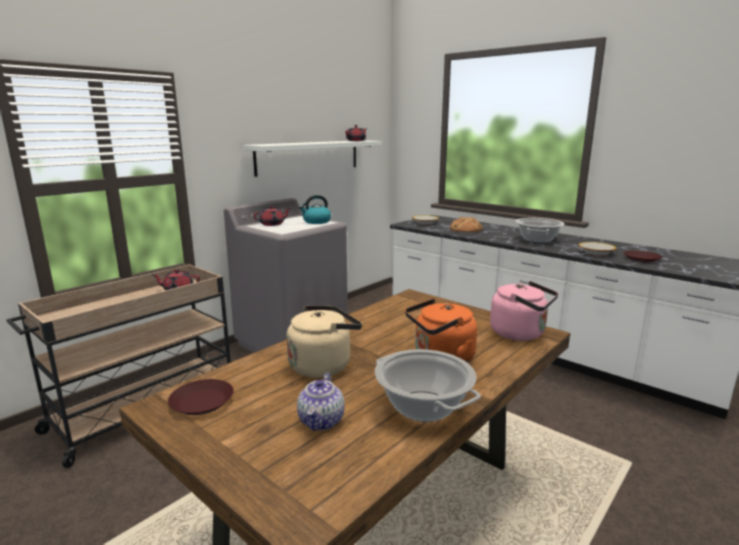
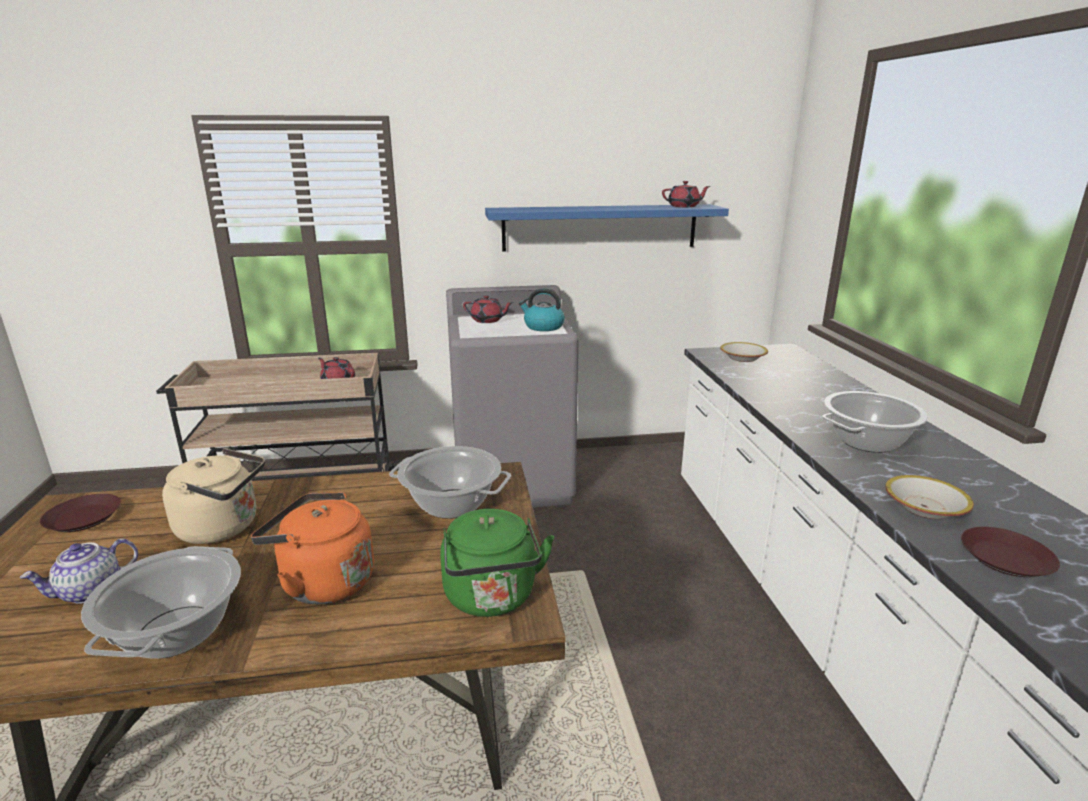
camera: 40 degrees right, 5 degrees up
white shelf [242,140,382,177] -> blue shelf [485,204,729,252]
bread [450,217,483,232] -> none
pink kettle [490,281,558,341] -> green kettle [440,509,554,617]
none -> cooking pot [389,446,511,519]

